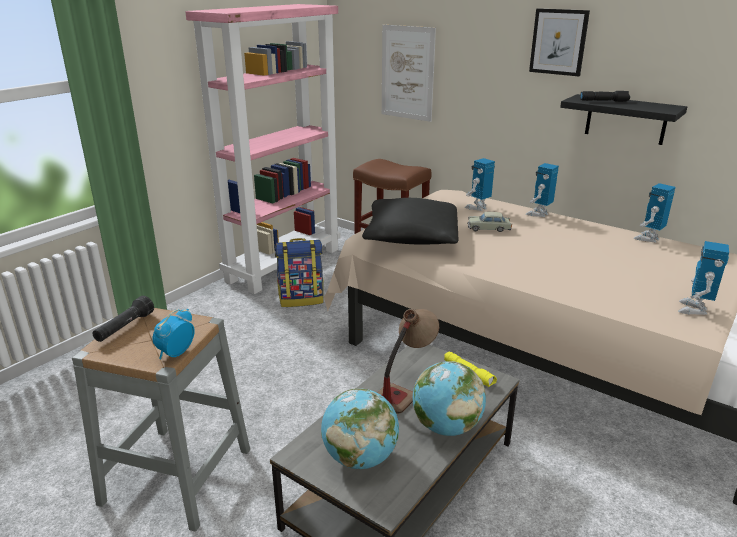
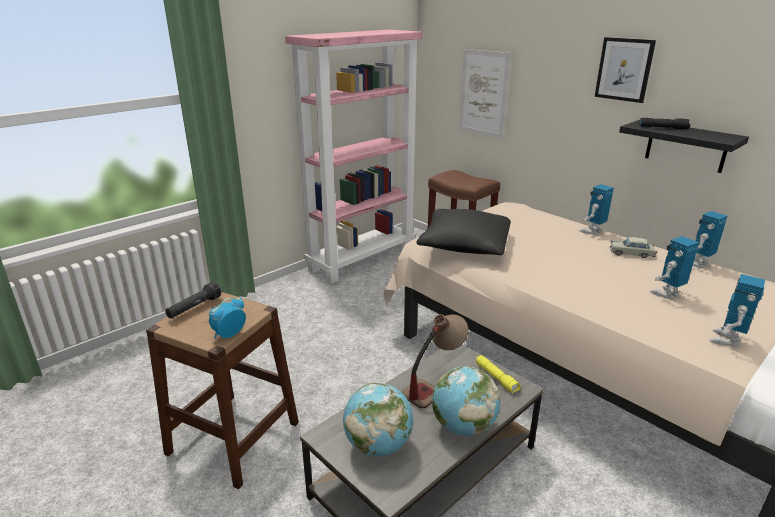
camera: 10 degrees right, 0 degrees up
grey stool [72,308,250,532] -> brown stool [146,292,299,489]
backpack [275,238,324,307] -> none
toy robot [465,158,495,211] -> toy robot moved to [650,236,699,300]
beige toy car [467,212,512,232] -> beige toy car moved to [610,237,657,258]

